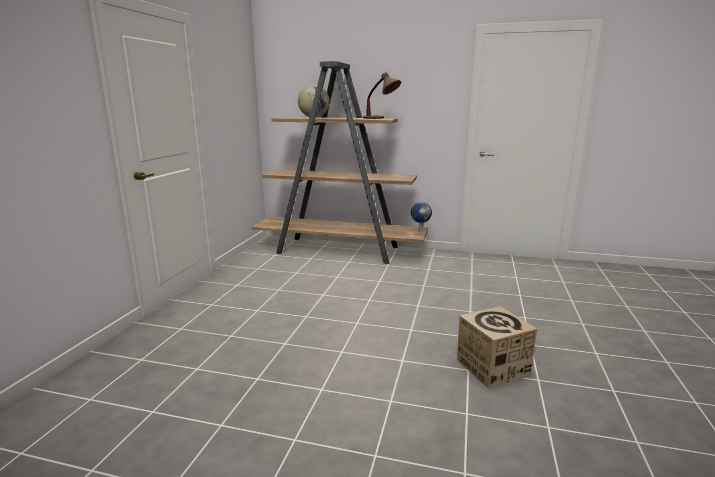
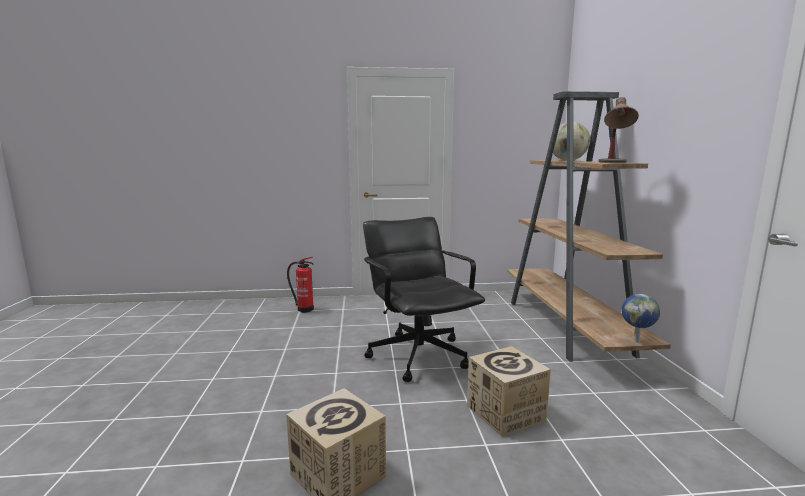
camera: 70 degrees right, 5 degrees down
none -> fire extinguisher [287,257,314,313]
none -> black office chair [363,217,485,382]
none -> cardboard box [467,346,551,436]

